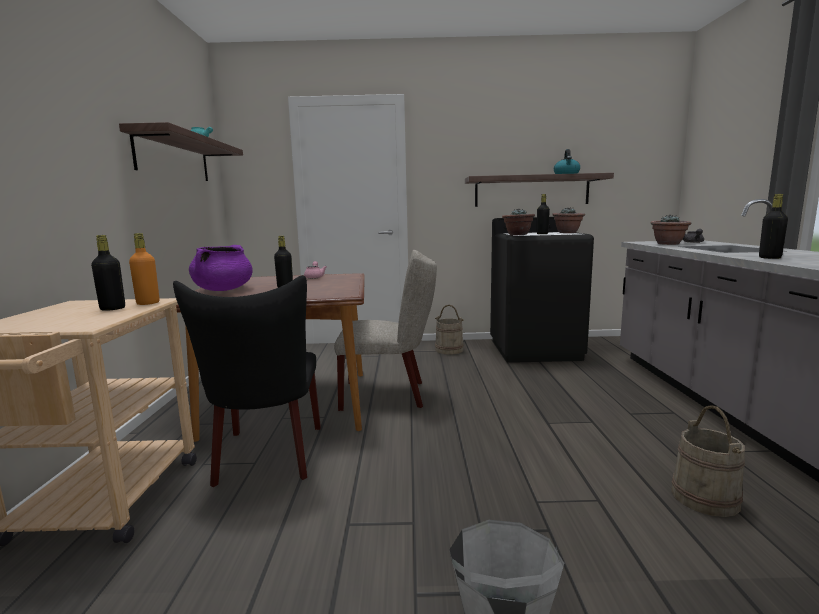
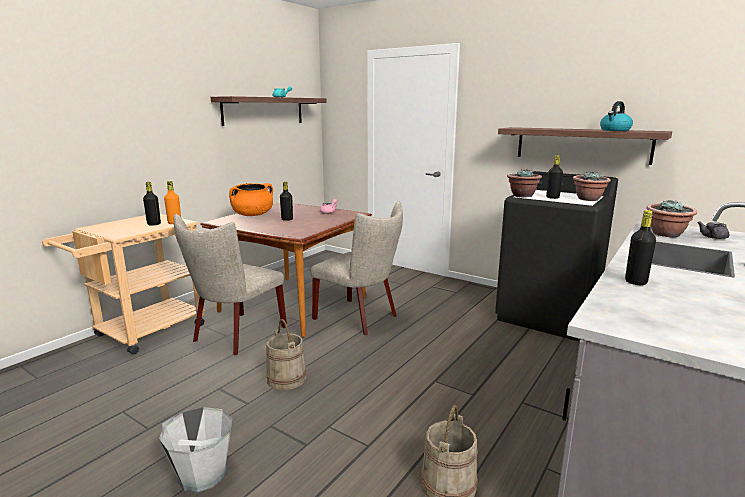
camera: 35 degrees right, 5 degrees up
black chair [173,275,321,487] -> beige chair [174,214,287,355]
purple cooking pot [189,245,253,291] -> orange cooking pot [229,183,273,216]
beige bucket [435,305,464,354] -> beige bucket moved to [266,319,307,390]

